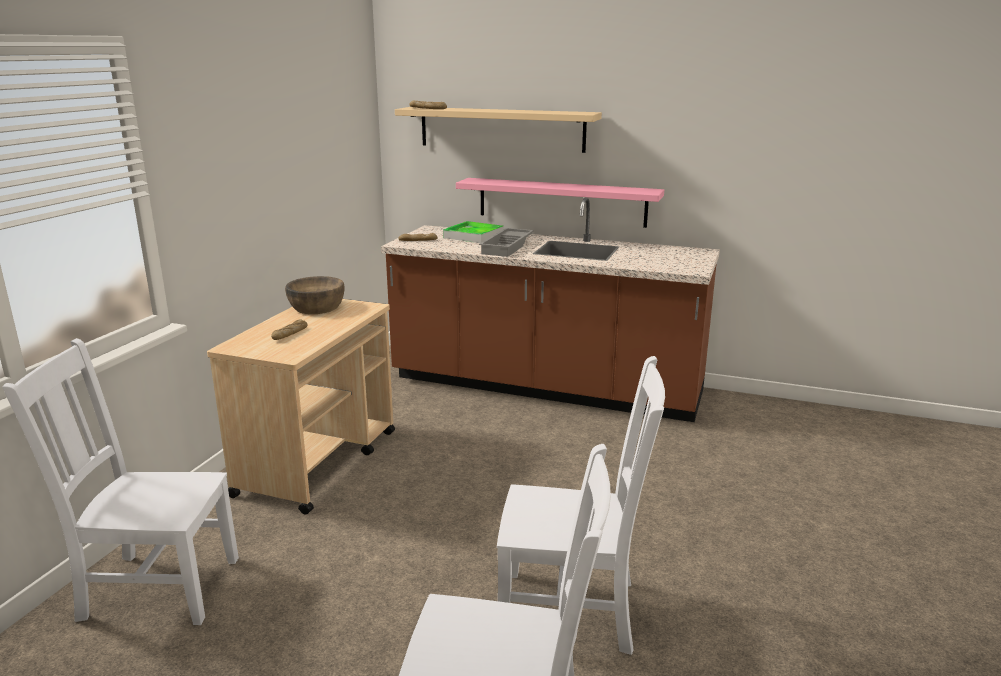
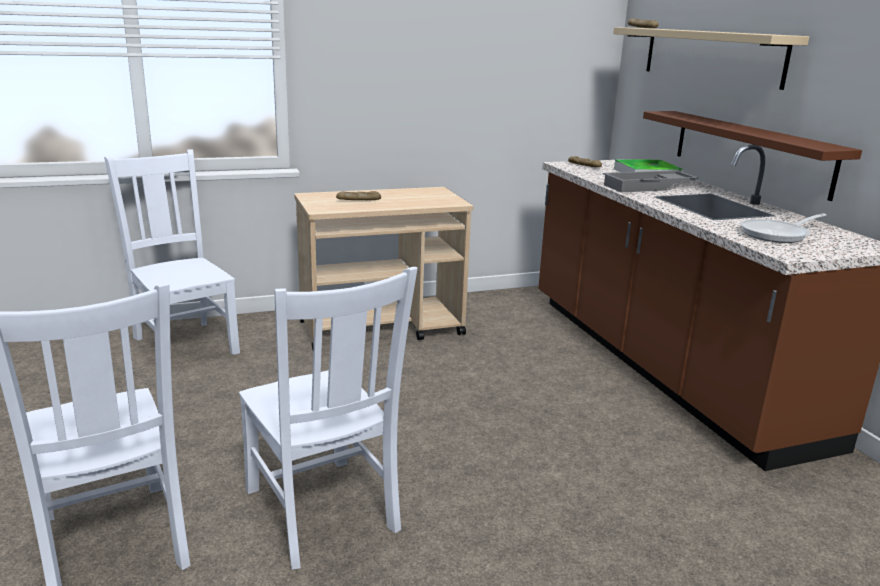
camera: 50 degrees right, 0 degrees up
brown bowl [285,276,344,314] -> none
pink shelf [456,178,664,228] -> brown shelf [643,111,862,201]
none -> frying pan [740,213,827,243]

